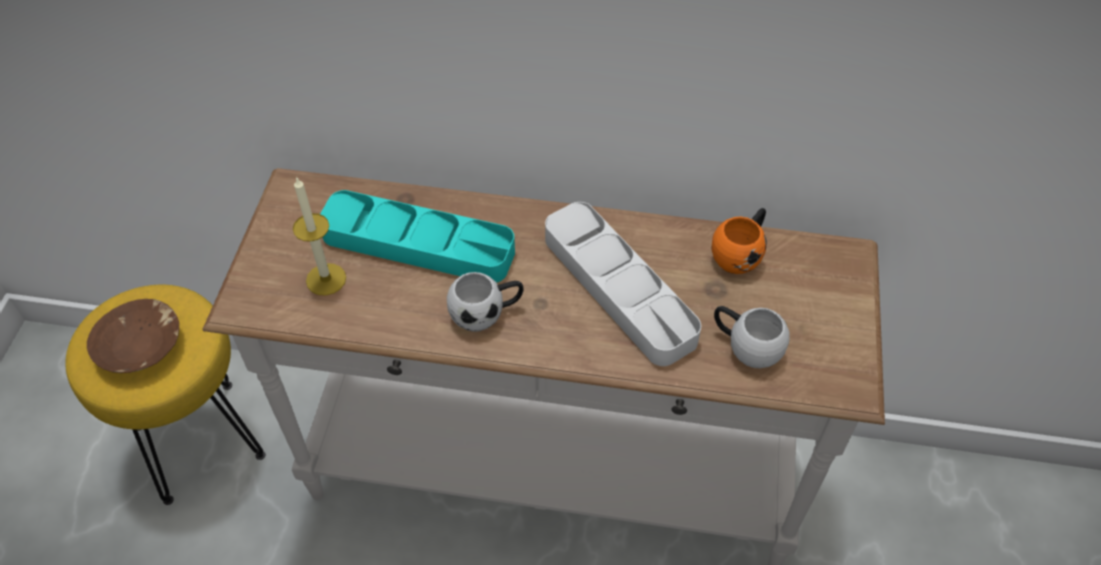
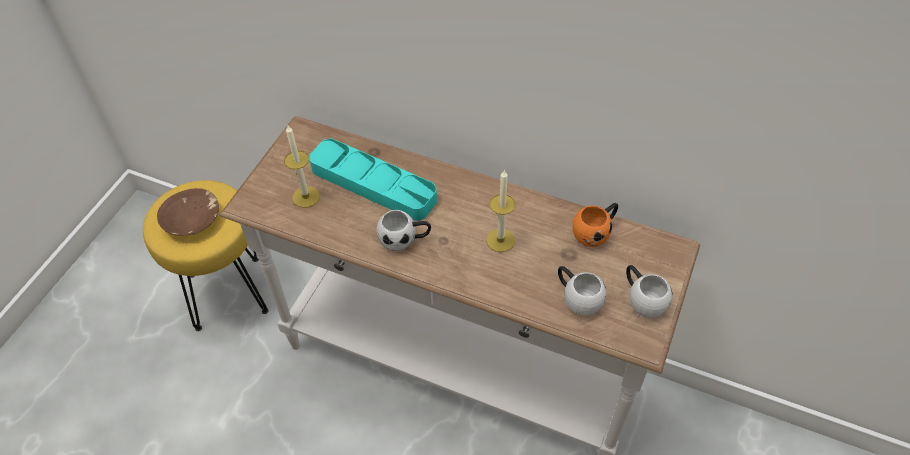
camera: 15 degrees right, 0 degrees up
grey tray [545,202,701,366] -> candle [486,170,516,252]
none -> white mug [626,265,673,318]

